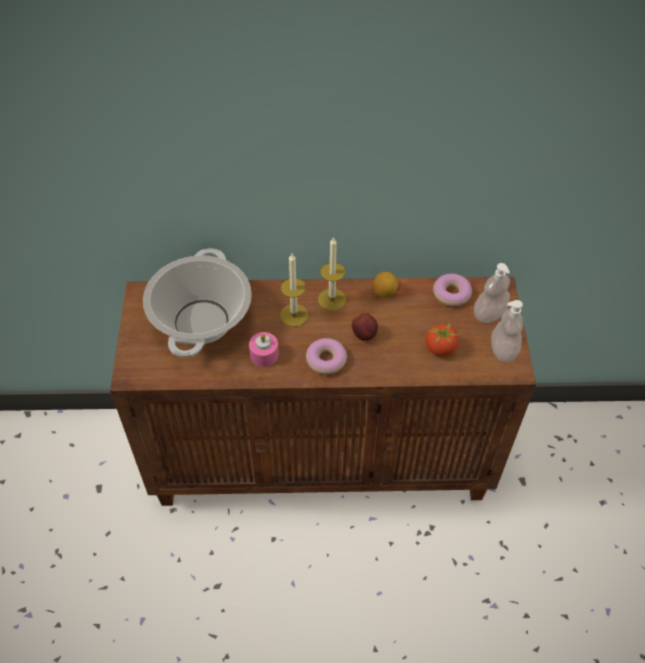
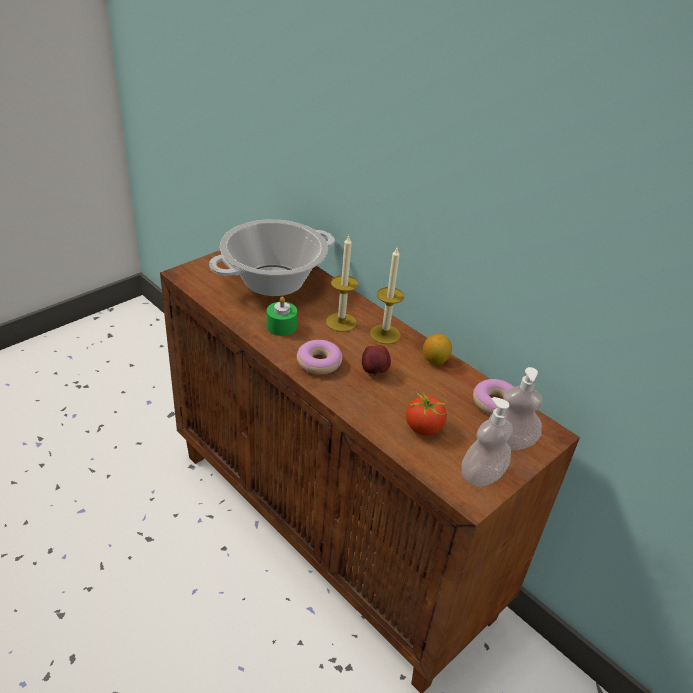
camera: 45 degrees right, 15 degrees down
pink candle [249,332,279,367] -> green candle [267,296,297,336]

